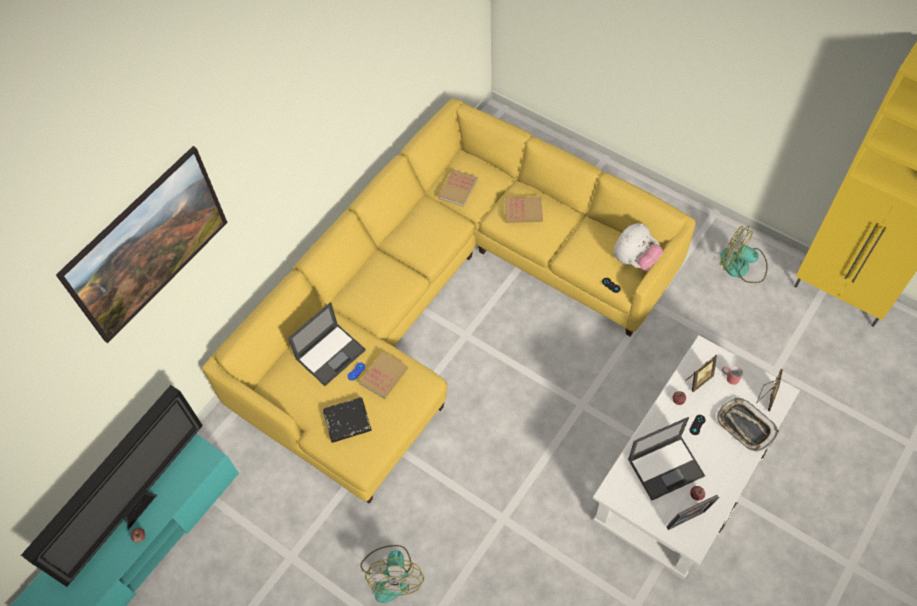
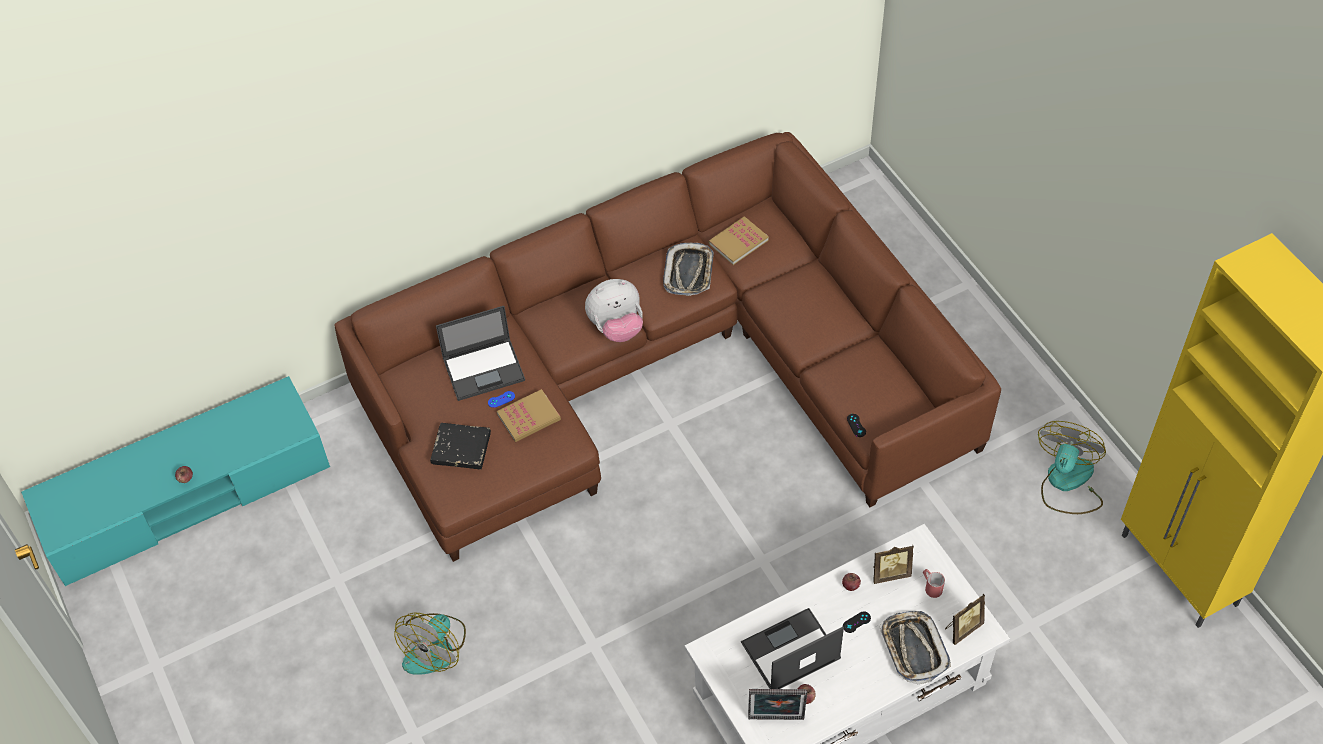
camera: 25 degrees right, 5 degrees down
television [21,385,203,587] -> none
picture [56,146,228,343] -> none
yellow sofa [202,99,696,504] -> brown sofa [335,132,1001,562]
book [505,197,543,223] -> none
plush toy [613,223,663,271] -> plush toy moved to [585,279,643,342]
laptop [628,417,705,501] -> laptop turned 150 degrees clockwise [741,608,844,689]
fan [720,226,768,283] -> fan turned 60 degrees clockwise [1038,421,1106,514]
none -> tray [663,243,714,296]

